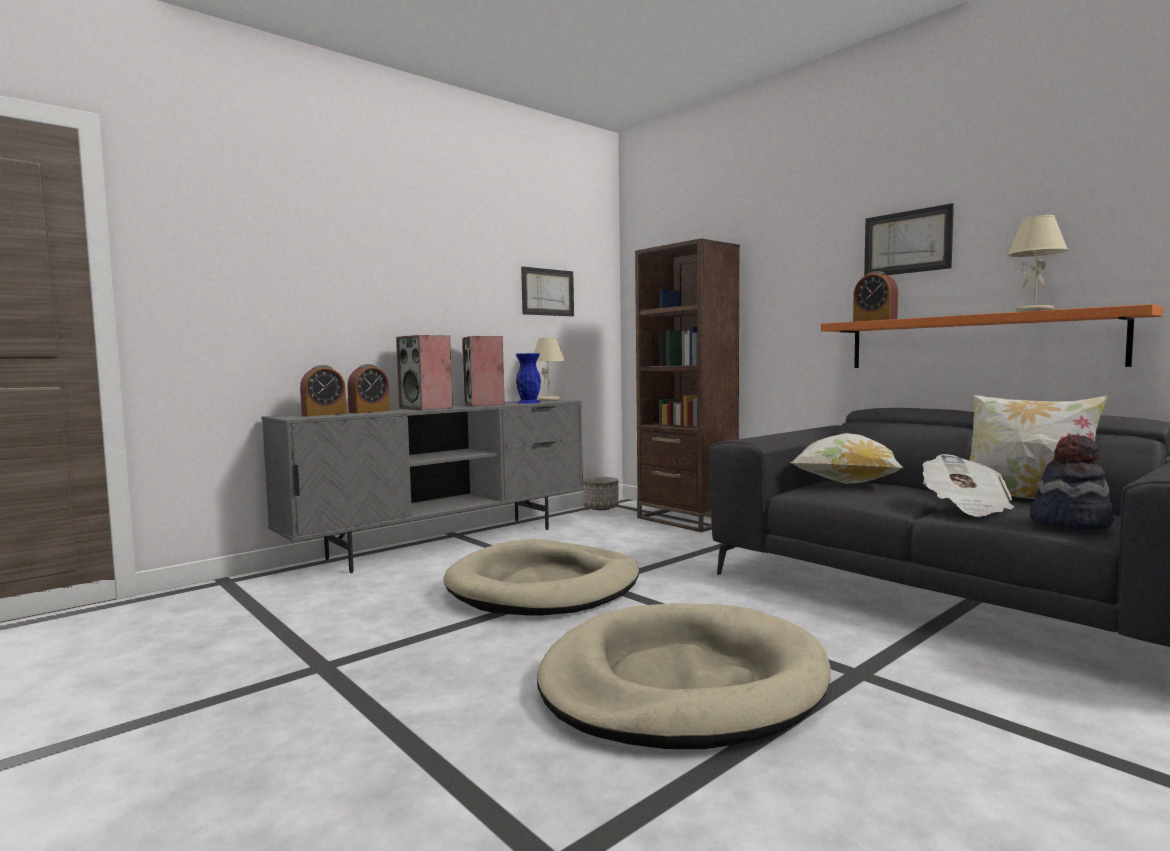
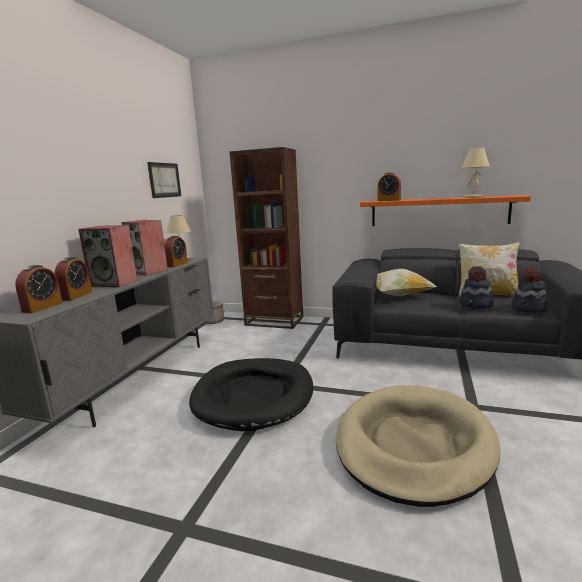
camera: 30 degrees left, 10 degrees up
beige dog bed [443,539,639,615] -> black dog bed [189,358,313,431]
blue vase [516,353,541,404] -> alarm clock [164,236,188,267]
picture [864,203,954,276] -> none
newspaper [922,454,1014,517] -> hat [459,266,494,309]

